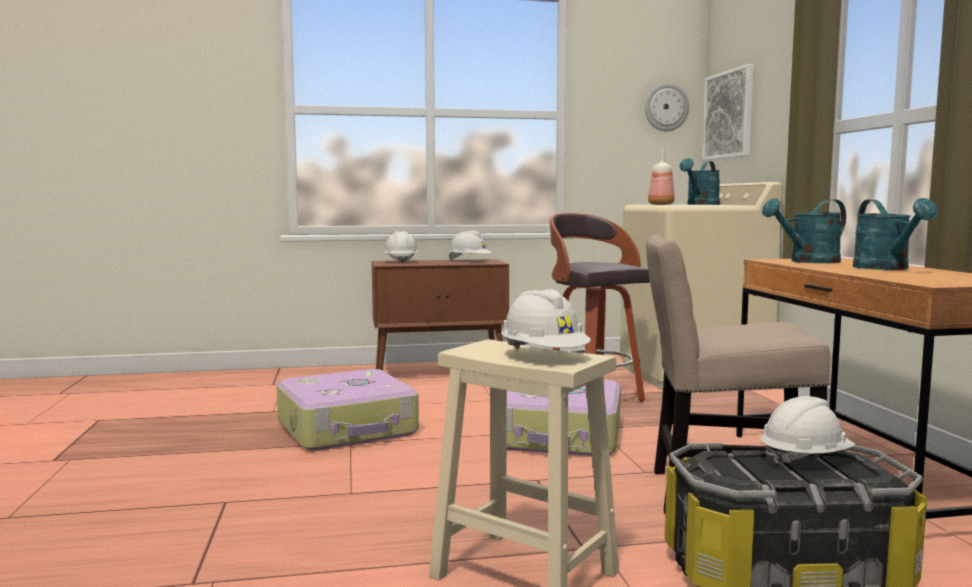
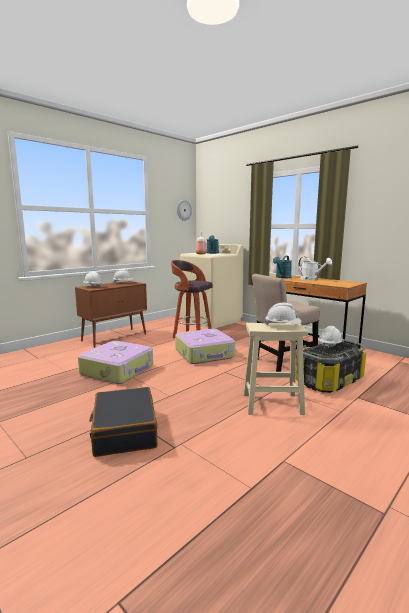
camera: 35 degrees left, 5 degrees up
picture [702,64,754,160] -> none
turquoise watering can [853,198,938,270] -> white watering can [299,257,332,280]
none -> black suitcase [89,387,158,457]

